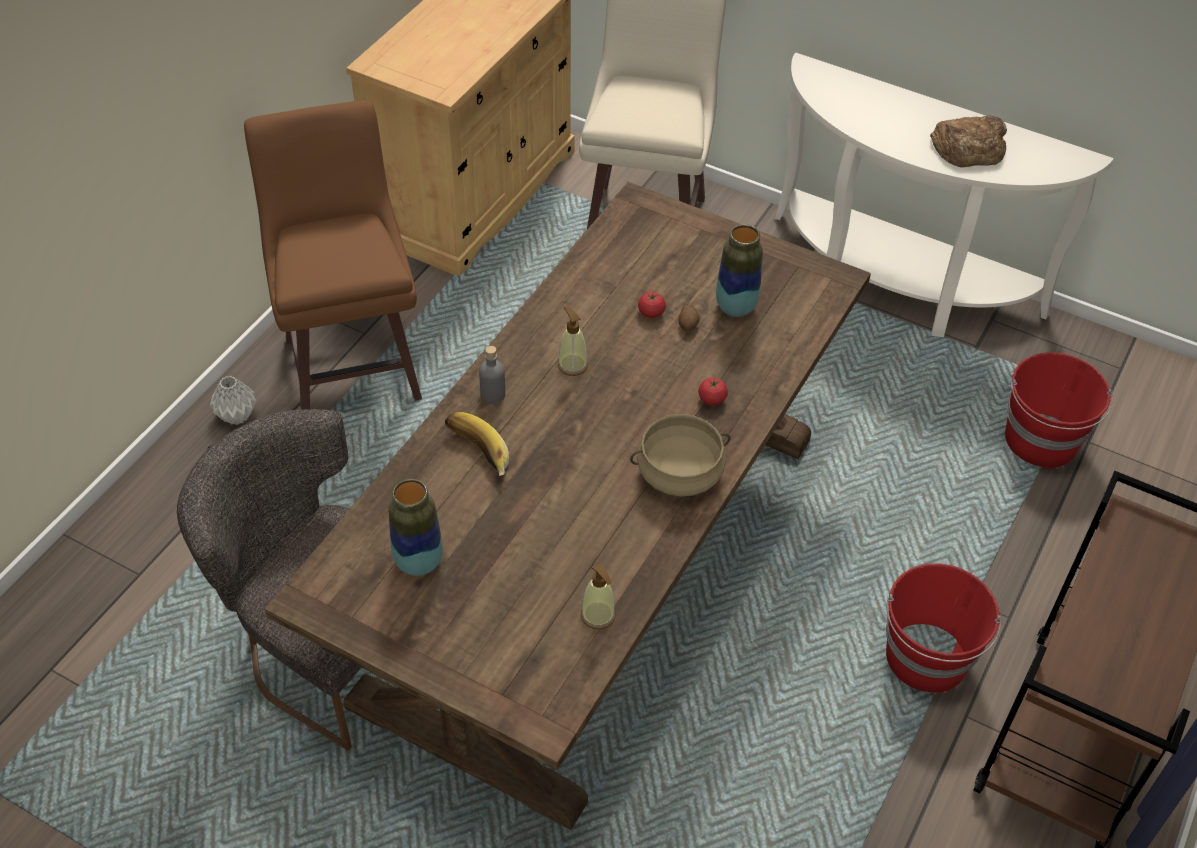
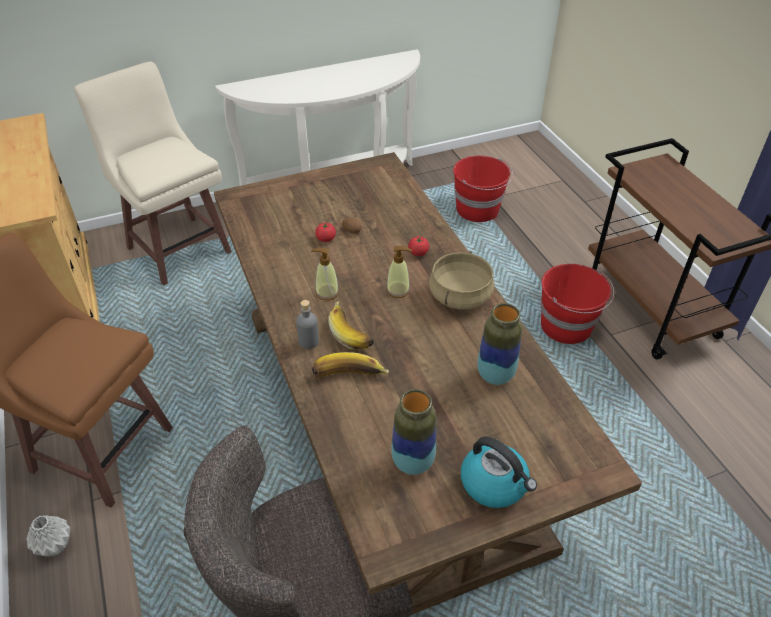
camera: 50 degrees left, 5 degrees down
soap dispenser [581,562,616,629] -> soap dispenser moved to [386,246,412,298]
vase [716,224,763,317] -> vase moved to [477,303,522,385]
bread [930,116,1007,167] -> none
none -> banana [328,301,374,350]
none -> kettle [461,437,537,508]

